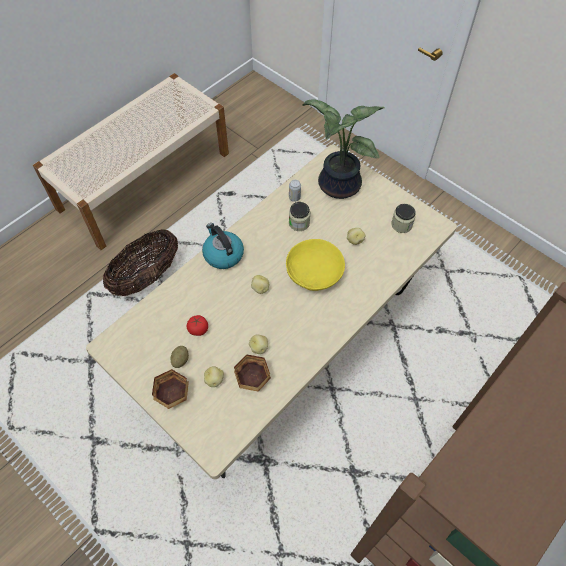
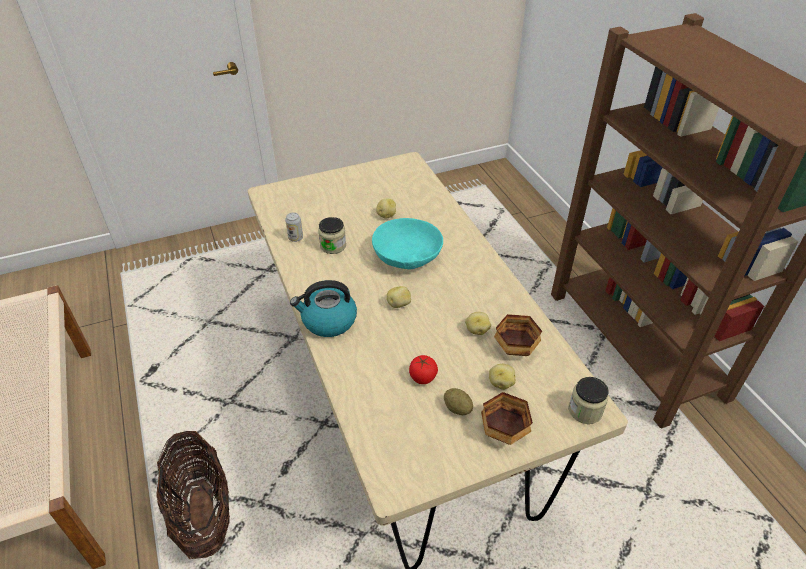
camera: 65 degrees left, 15 degrees down
yellow bowl [286,239,345,291] -> turquoise bowl [372,218,443,269]
potted plant [303,99,385,199] -> none
jar [391,204,416,233] -> jar moved to [568,377,608,424]

